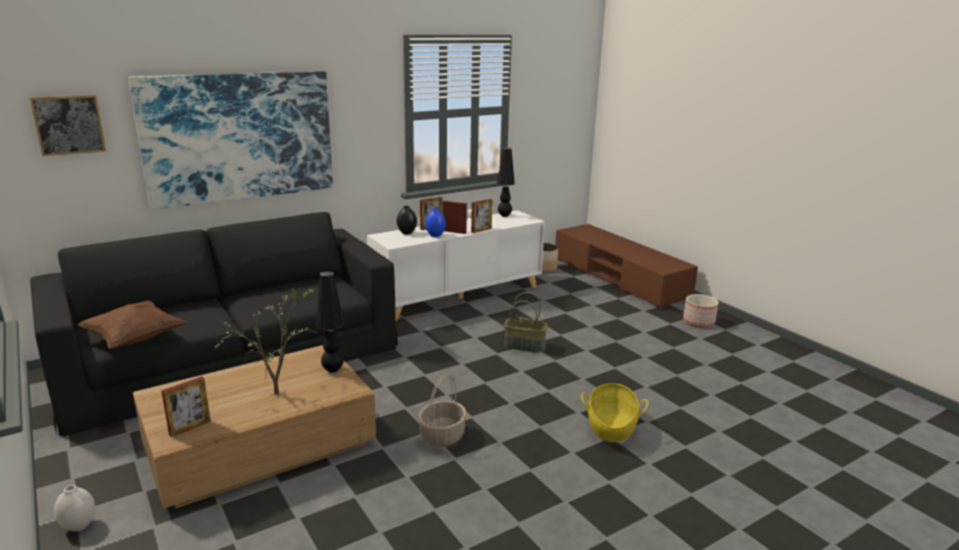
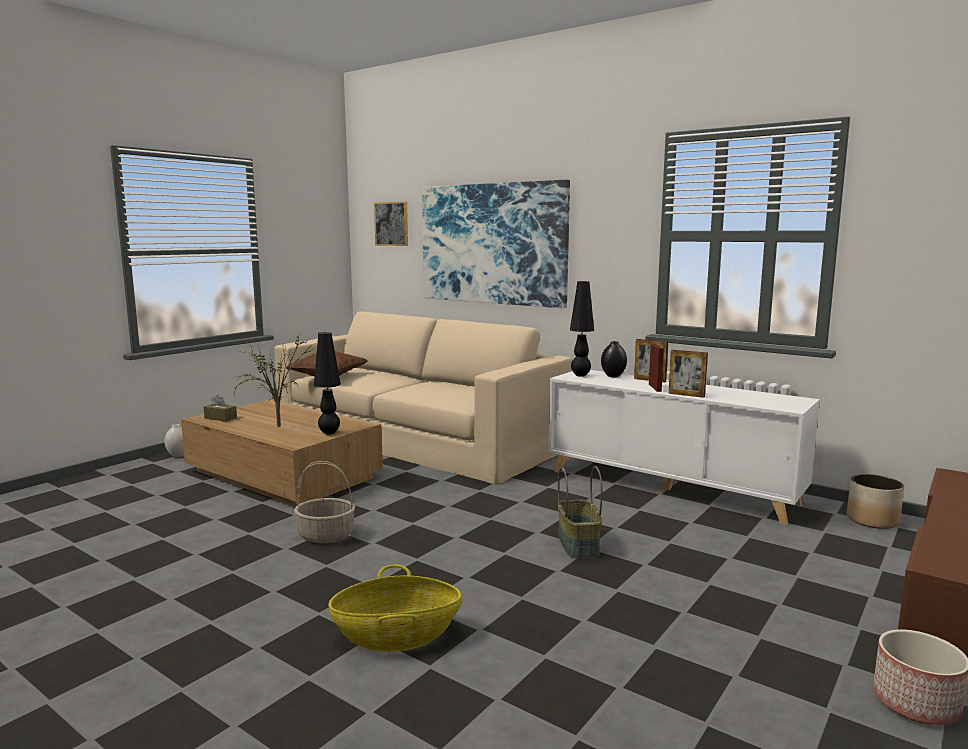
camera: 70 degrees right, 10 degrees down
black sofa [30,212,398,437] -> beige sofa [274,311,572,484]
picture frame [161,376,211,437] -> brown tissue box [204,395,237,422]
blue vase [425,208,446,237] -> none
black table lamp [497,147,515,217] -> black table lamp moved to [570,281,594,377]

